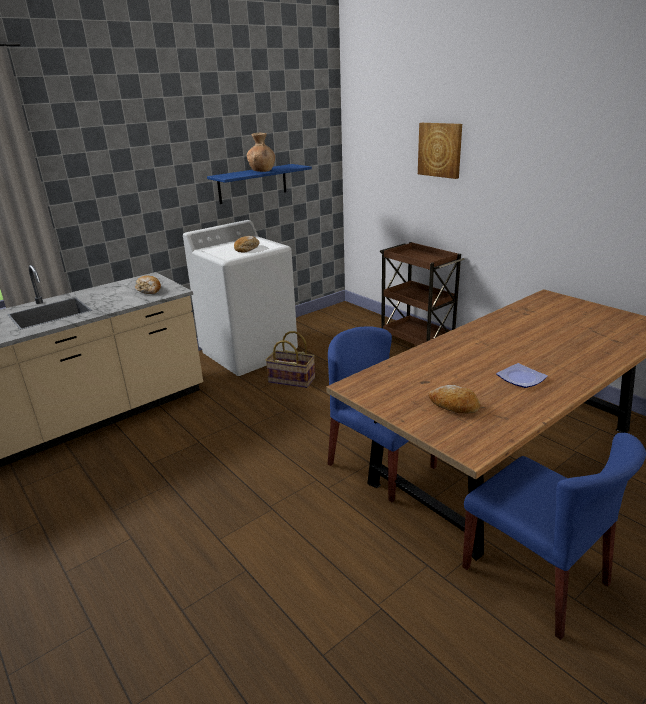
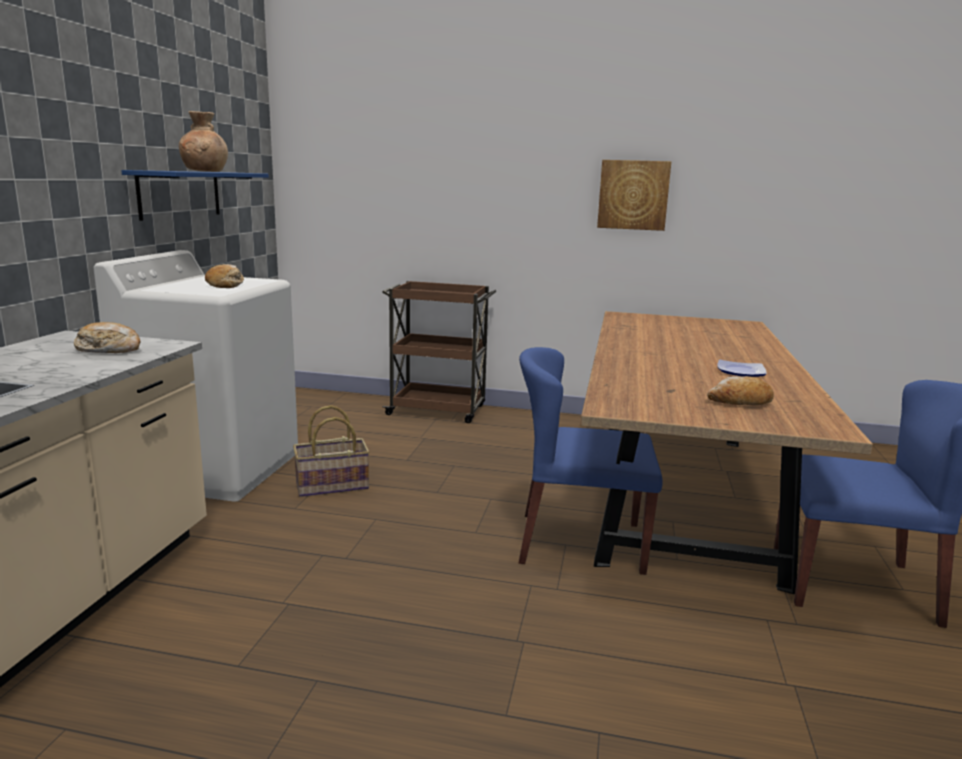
camera: 40 degrees left, 10 degrees down
picture [418,123,462,179] -> picture moved to [597,160,671,231]

